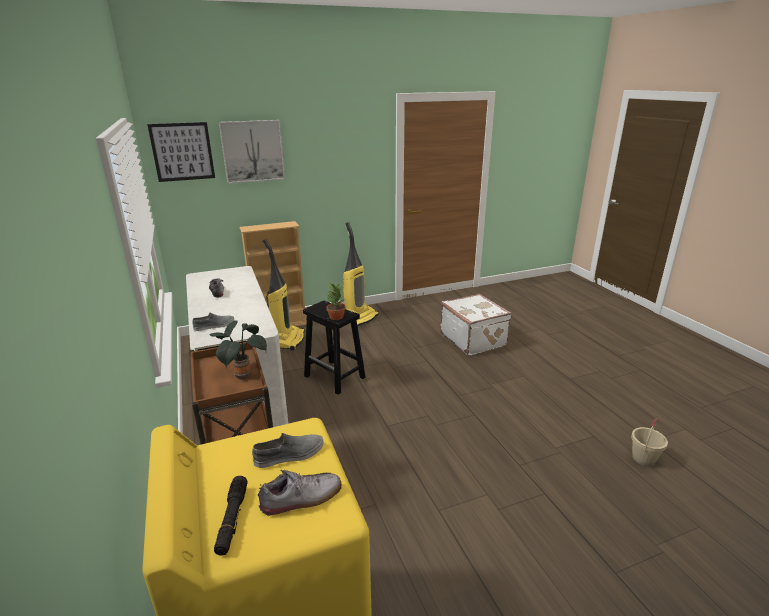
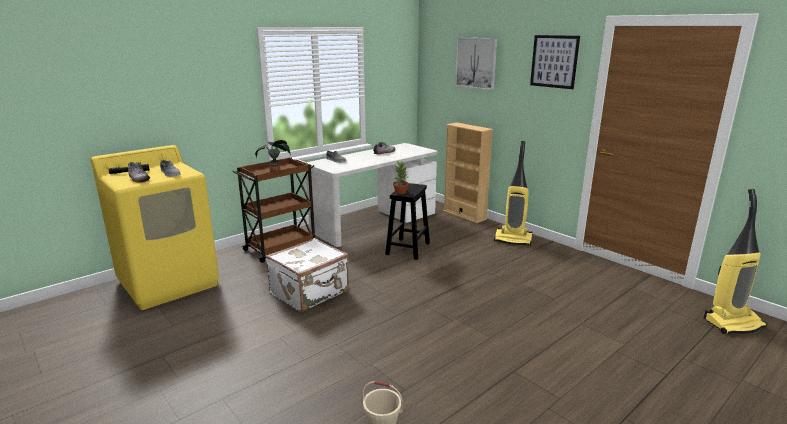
camera: 70 degrees right, 5 degrees down
picture [147,122,215,182] -> picture moved to [530,35,580,89]
vacuum cleaner [263,239,305,350] -> vacuum cleaner moved to [704,189,767,334]
white suitcase [440,294,512,356] -> white suitcase moved to [265,238,349,312]

